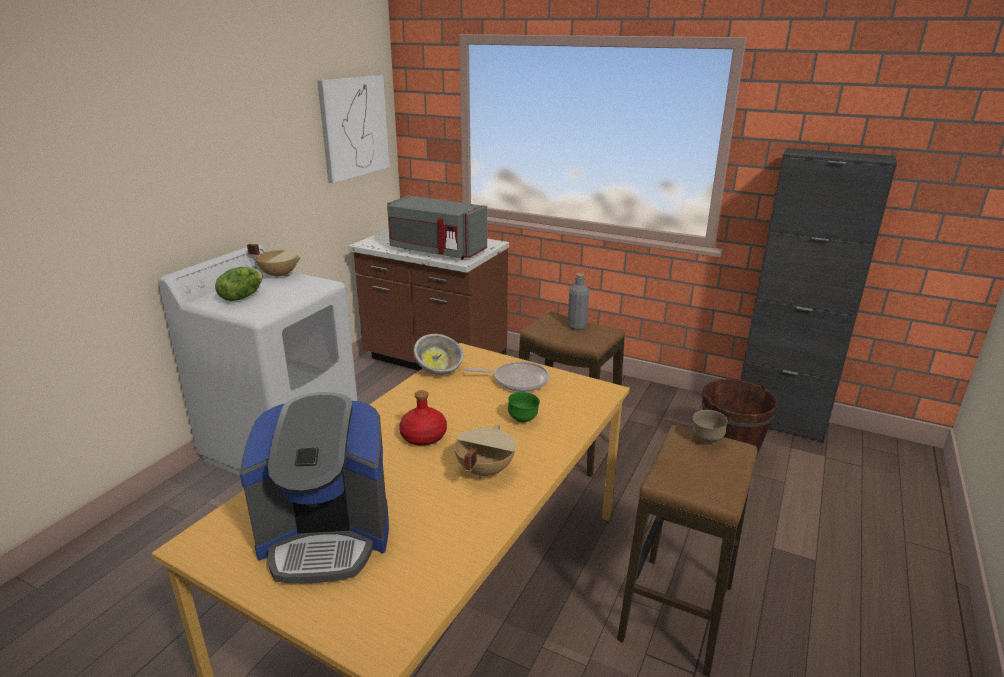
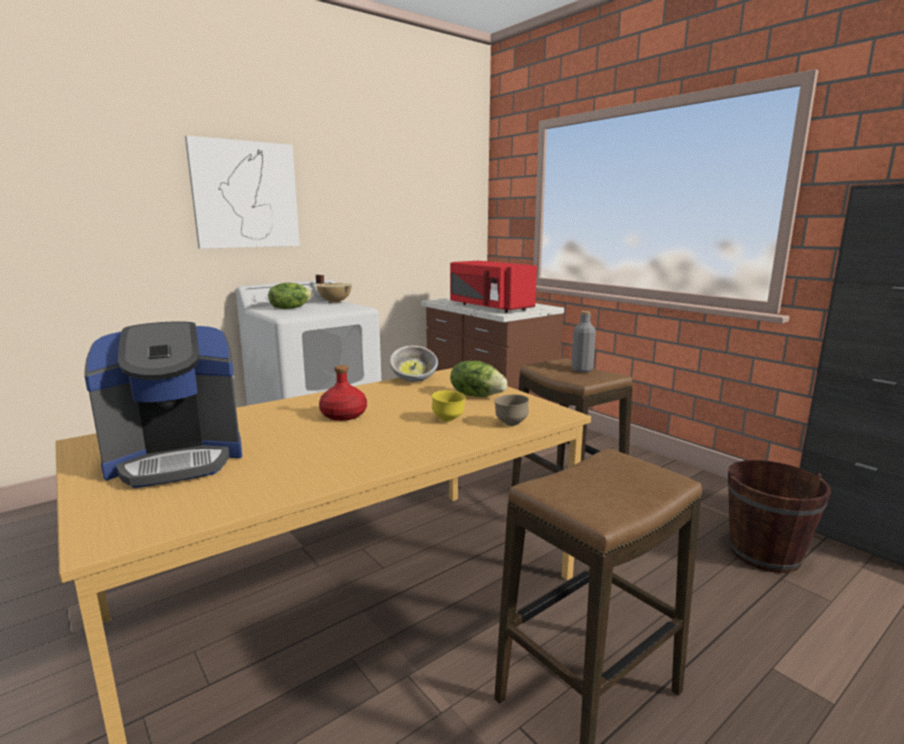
camera: 25 degrees right, 10 degrees down
coffee machine [240,392,389,584] -> coffee machine turned 45 degrees counterclockwise [84,321,242,488]
picture [317,75,389,183] -> picture moved to [185,135,300,249]
grey microwave [387,196,487,259] -> red microwave [450,261,537,312]
beige cooking pot [454,425,516,479] -> none
frying pan [465,361,549,392] -> lettuce [450,361,507,397]
green bowl [508,392,540,423] -> yellow bowl [432,390,466,422]
brown bowl [692,410,728,443] -> brown bowl moved to [494,394,529,426]

